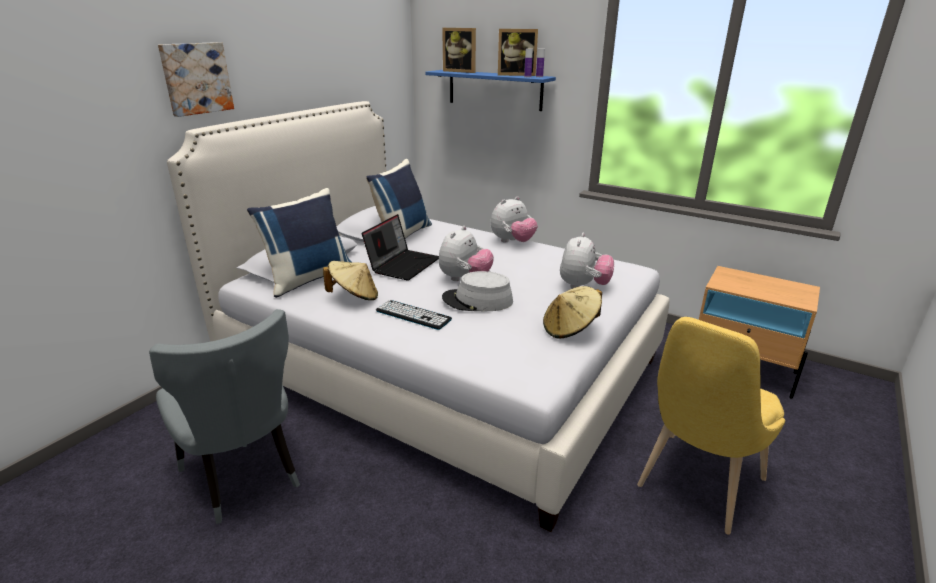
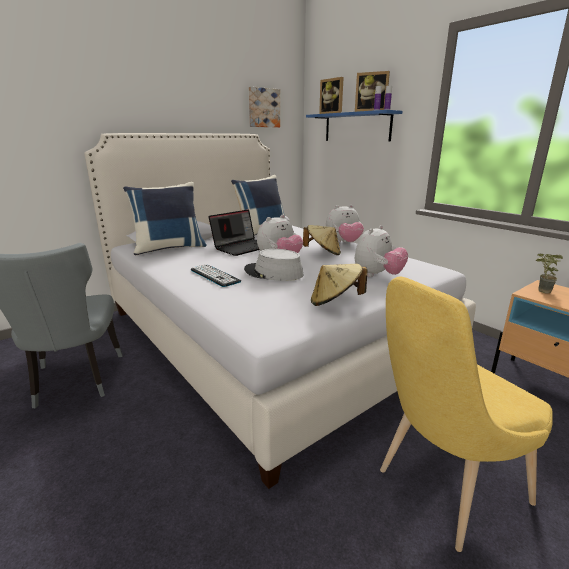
camera: 20 degrees right, 5 degrees down
picture [158,42,234,117] -> picture moved to [249,87,280,127]
beige hat [323,261,378,300] -> beige hat moved to [303,225,341,255]
none -> potted plant [536,254,563,294]

